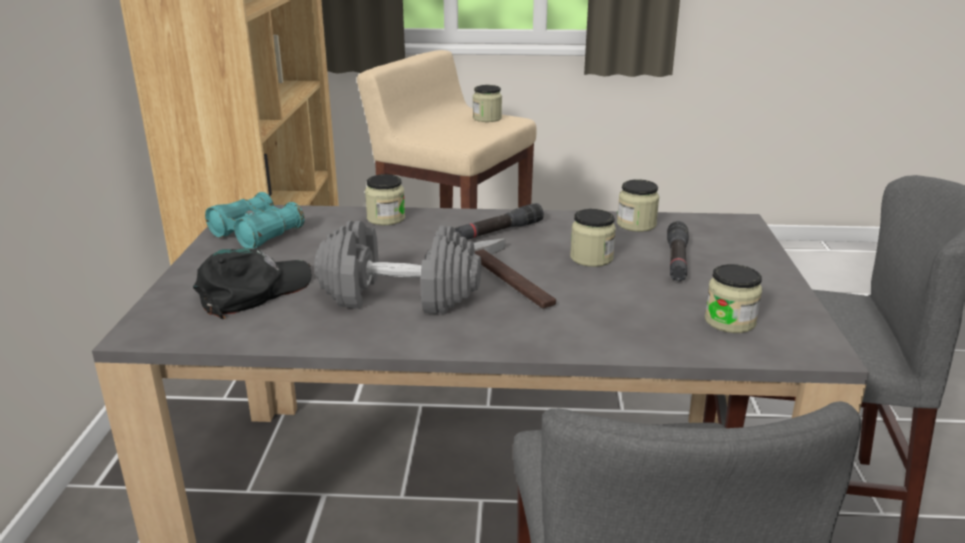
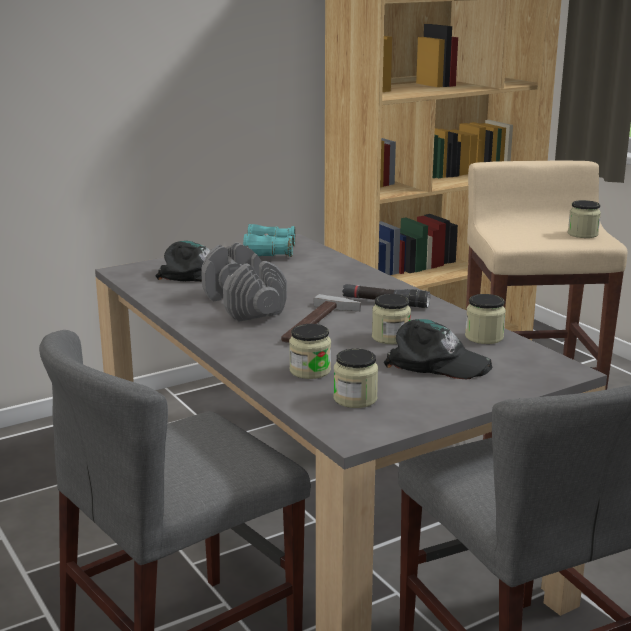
camera: 55 degrees right, 5 degrees down
jar [365,174,405,225] -> jar moved to [289,324,331,379]
black flashlight [667,221,689,281] -> black cap [384,319,493,379]

